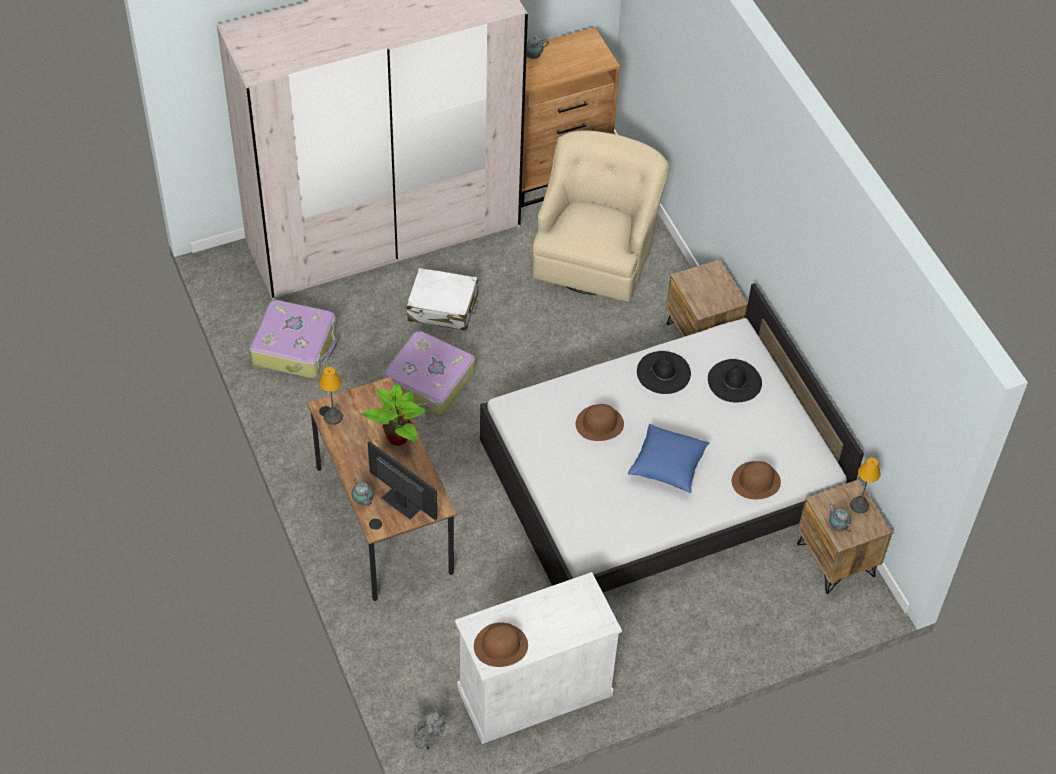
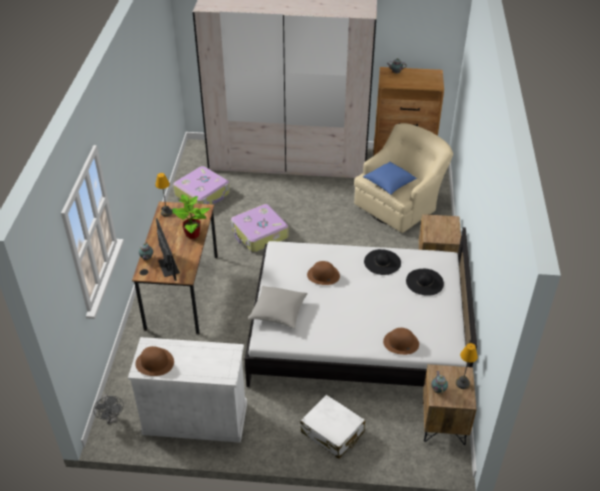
camera: 30 degrees right, 10 degrees down
white suitcase [406,268,478,331] -> white suitcase moved to [300,395,365,459]
blue pillow [627,424,710,493] -> blue pillow moved to [363,162,417,195]
none -> grey pillow [248,286,308,329]

